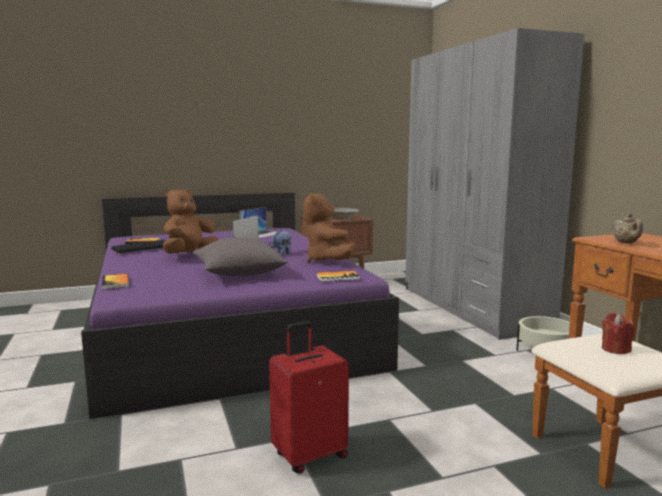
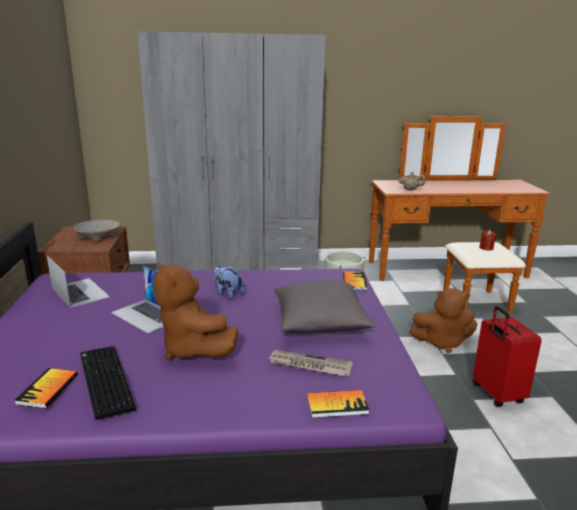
camera: 75 degrees left, 10 degrees up
brown plush toy [303,193,356,263] -> brown plush toy moved to [410,288,477,353]
none -> newspaper [268,350,353,376]

